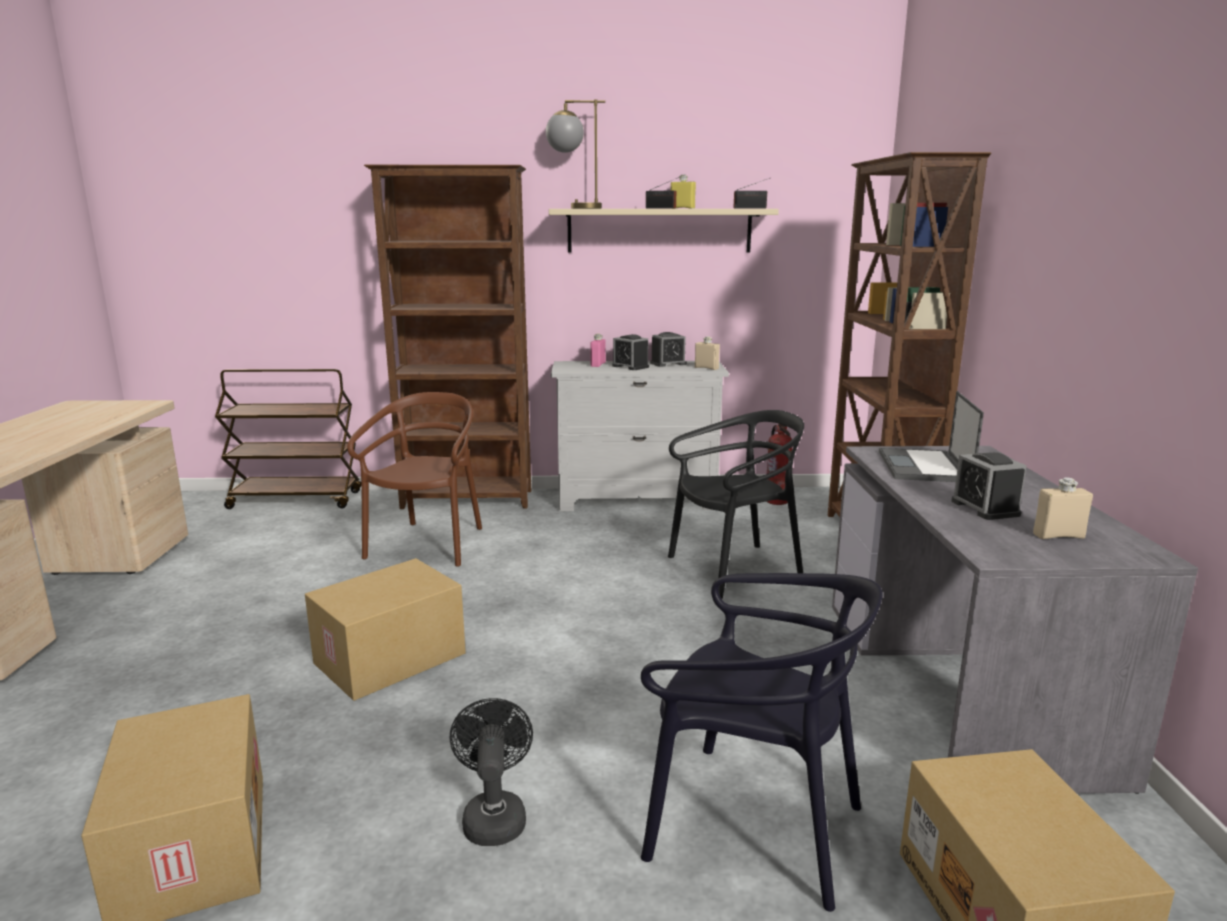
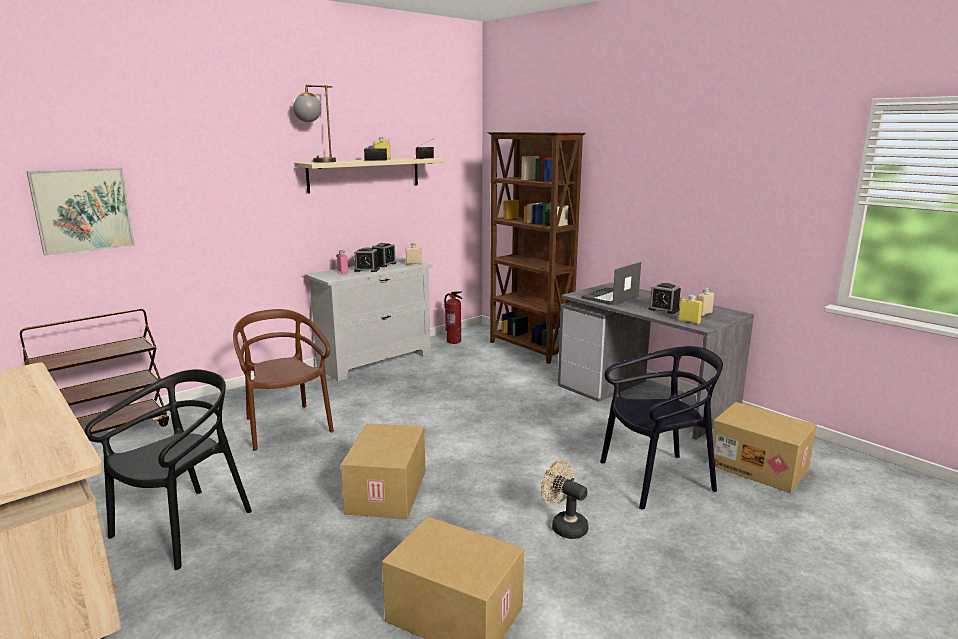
camera: 40 degrees left, 0 degrees up
brown bookcase [364,165,531,509] -> none
black fan [450,698,533,846] -> beige fan [541,460,589,539]
black chair [668,410,804,599] -> black chair moved to [84,369,252,570]
laptop [879,391,984,482] -> laptop turned 75 degrees clockwise [581,262,641,305]
none -> picture [27,168,135,256]
none -> yellow bottle [678,295,703,324]

